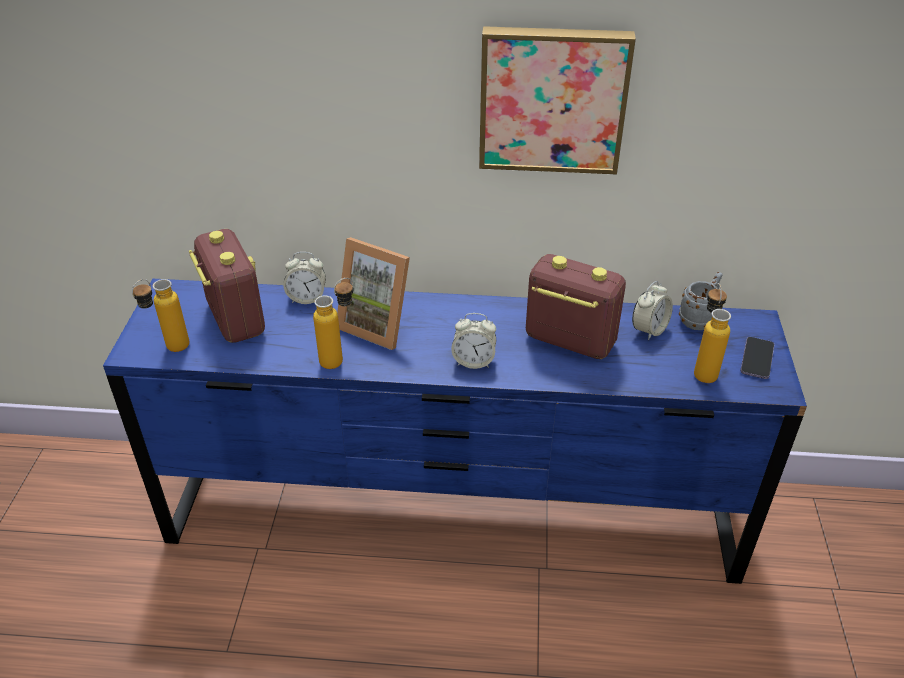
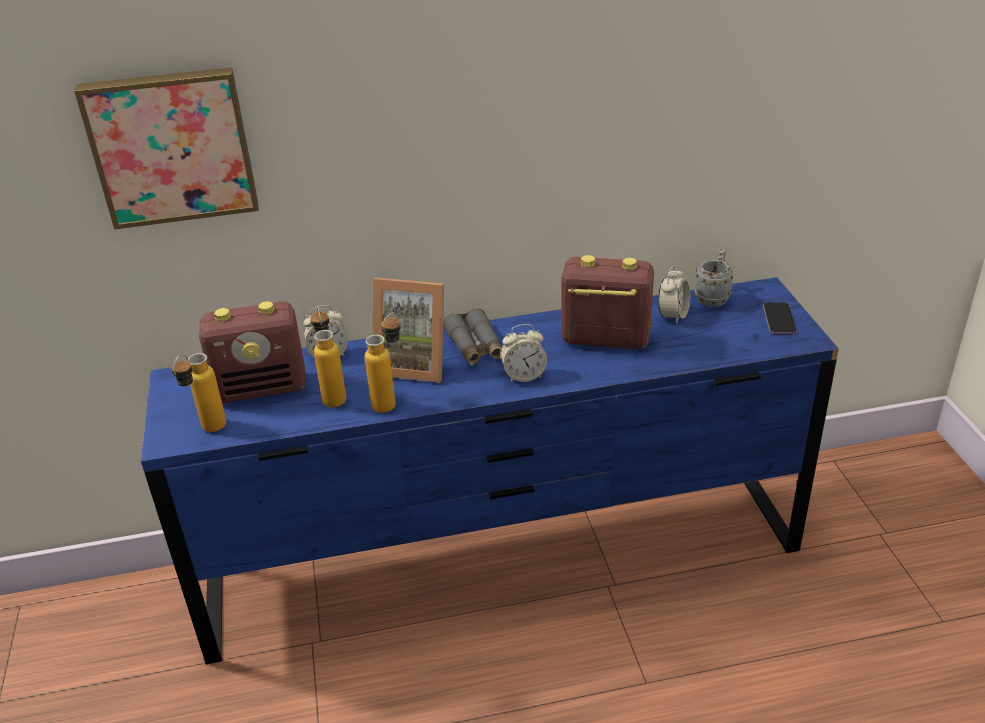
camera: 15 degrees left, 5 degrees down
radio [189,229,265,343] -> radio turned 120 degrees clockwise [199,301,306,403]
picture [479,26,636,175] -> picture moved to [74,67,259,230]
bottle [694,283,731,383] -> bottle moved to [310,306,346,407]
none -> grey binoculars [443,308,502,366]

